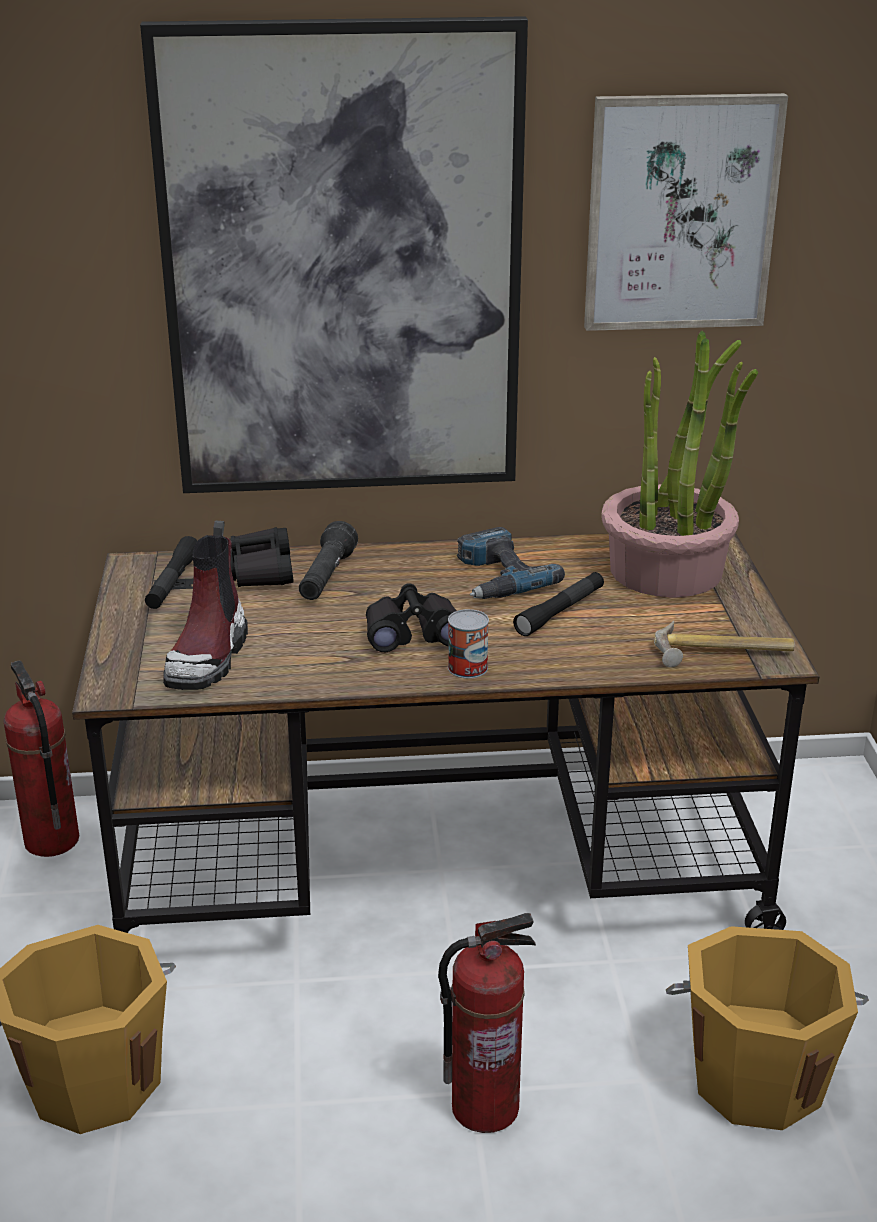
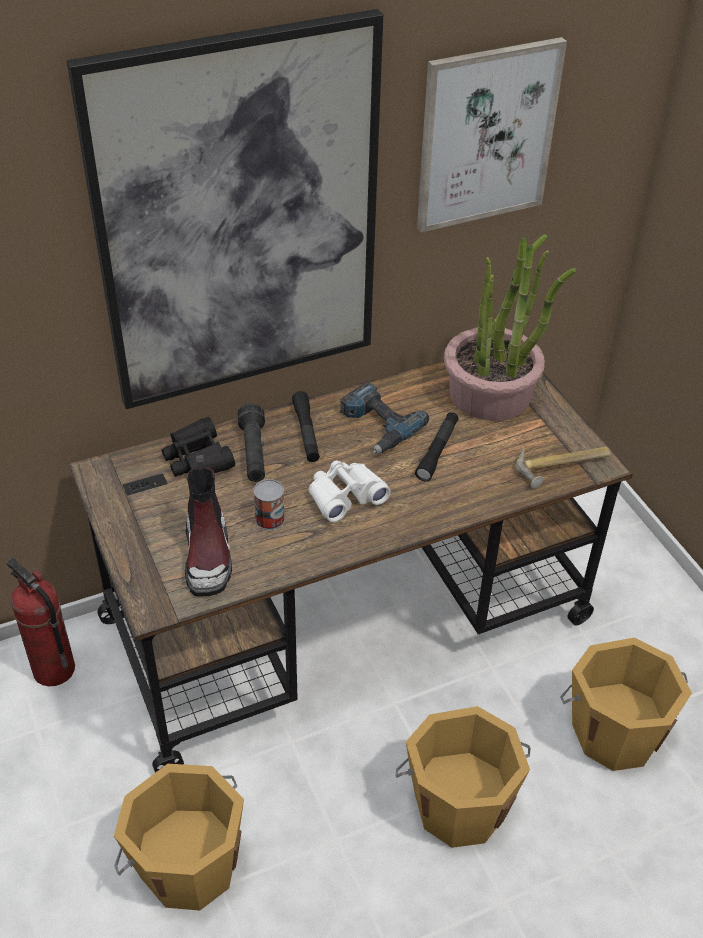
camera: 20 degrees left, 15 degrees up
black flashlight [145,536,198,609] -> black flashlight moved to [292,391,320,462]
black binoculars [366,583,457,652] -> white binoculars [308,461,391,522]
fire extinguisher [438,913,536,1133] -> orange bucket [395,706,530,848]
can [448,609,489,679] -> can moved to [253,479,285,530]

